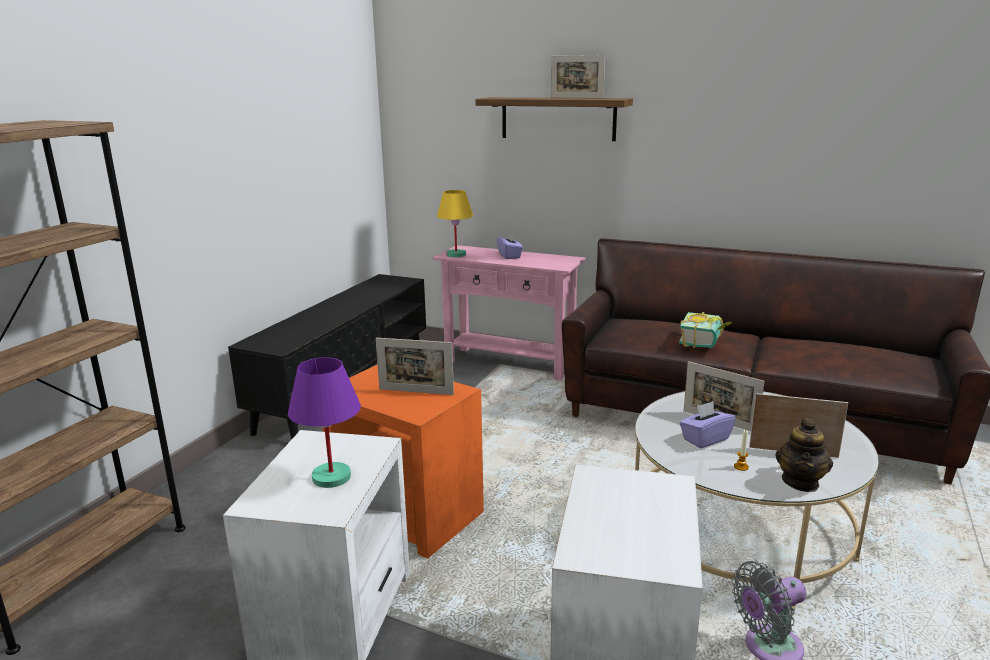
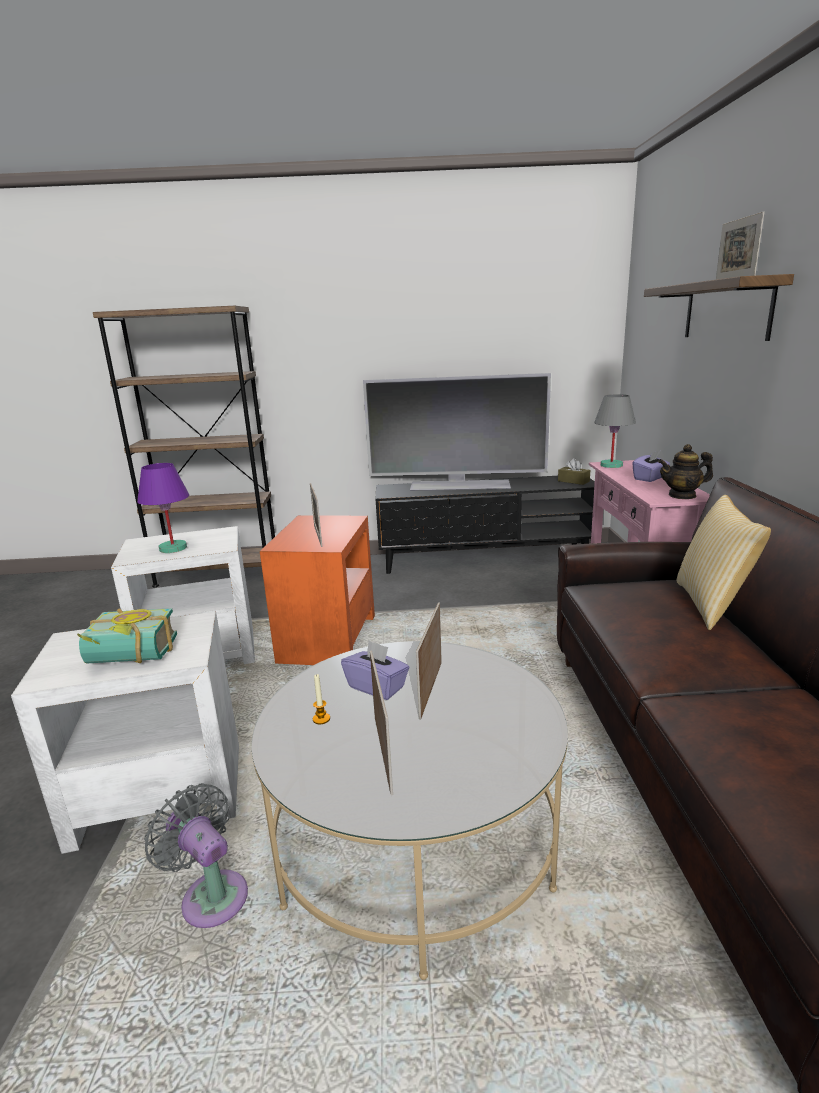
camera: 65 degrees right, 0 degrees up
yellow table lamp [437,190,473,257] -> grey table lamp [594,394,636,468]
book [679,312,733,348] -> book moved to [77,608,177,663]
teapot [775,418,833,492] -> teapot moved to [658,444,713,499]
none -> television [363,373,551,491]
none -> brown tissue box [558,458,590,485]
none -> pillow [677,495,771,630]

